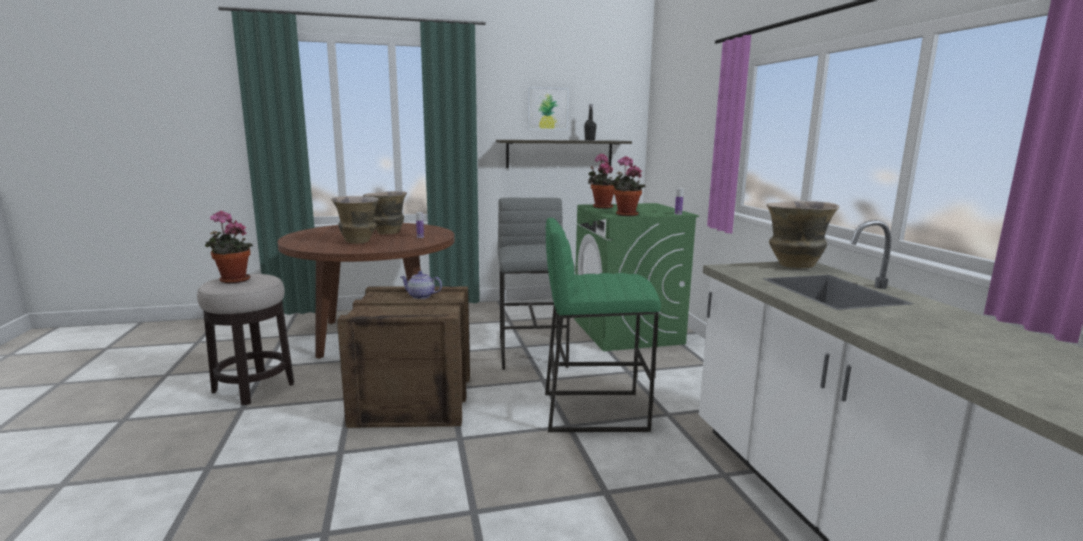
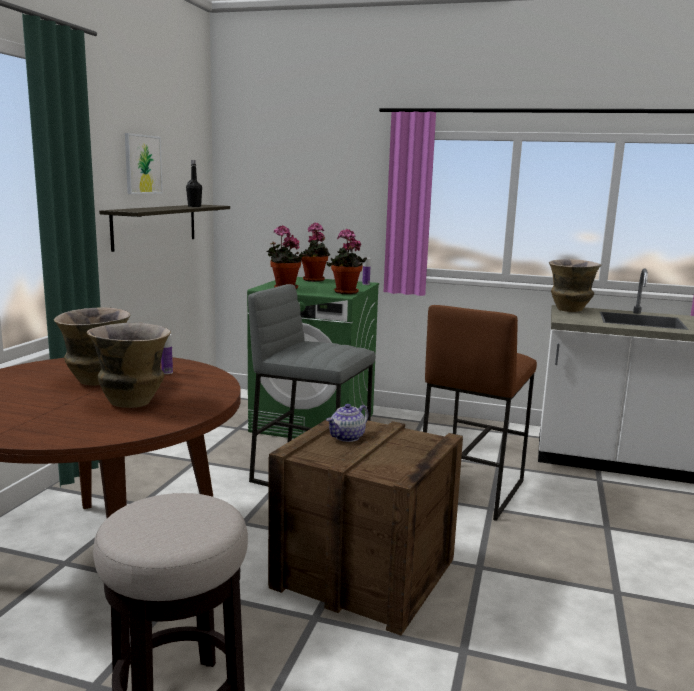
camera: 60 degrees left, 0 degrees up
potted plant [205,211,253,284] -> potted plant moved to [299,222,330,282]
green stool [545,218,661,432] -> brown stool [423,305,537,521]

